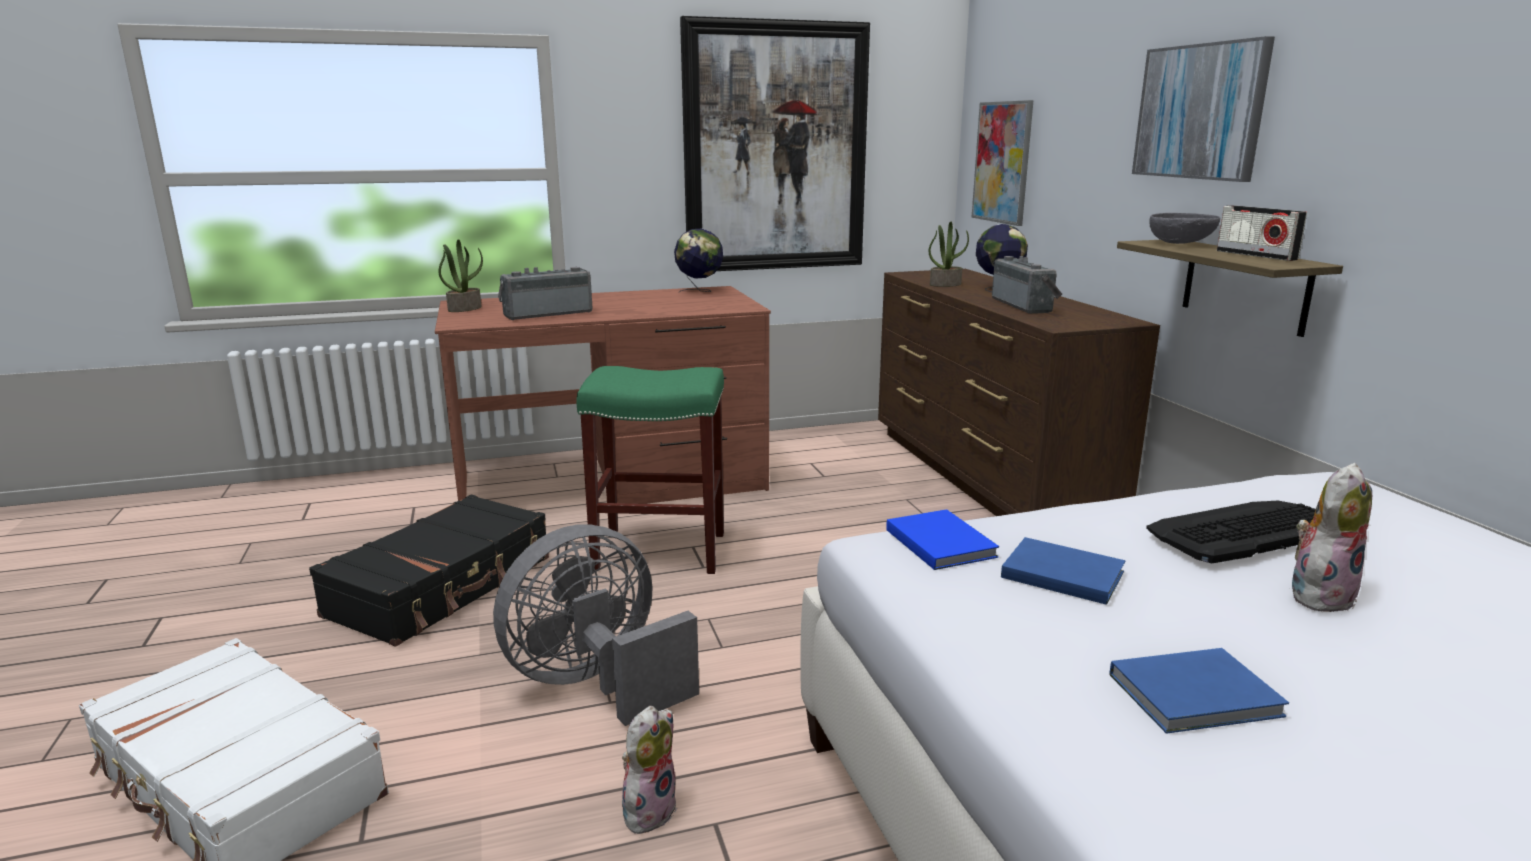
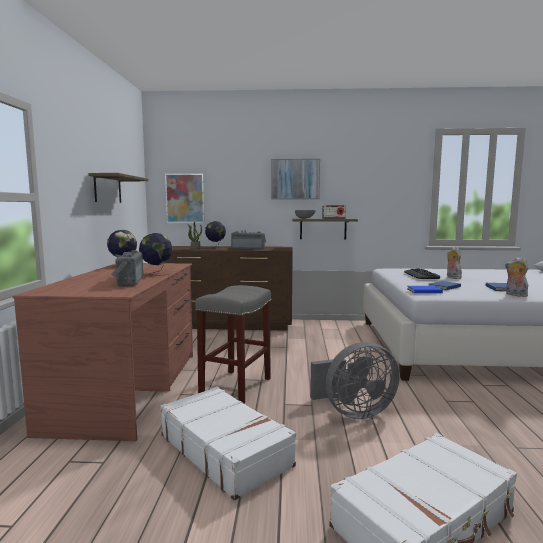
camera: 70 degrees left, 10 degrees down
black suitcase [309,495,549,647] -> white suitcase [160,386,296,501]
potted plant [438,239,483,312] -> none
grey fan [493,524,699,726] -> grey fan turned 90 degrees counterclockwise [310,342,400,419]
green stool [576,366,724,574] -> grey stool [195,285,271,404]
plush toy [622,706,677,834] -> plush toy moved to [505,257,529,297]
picture [680,16,870,271] -> shelf [88,173,148,203]
none -> globe [139,233,173,276]

